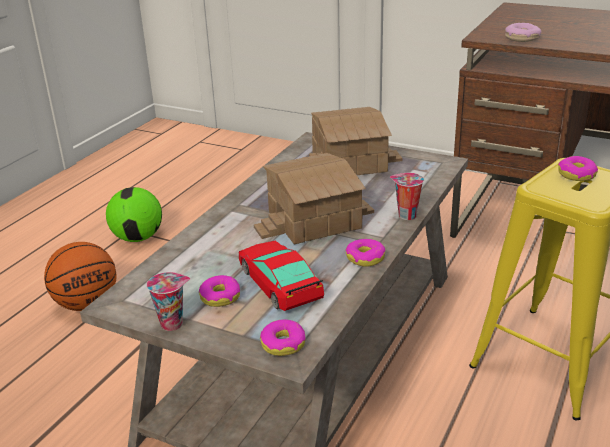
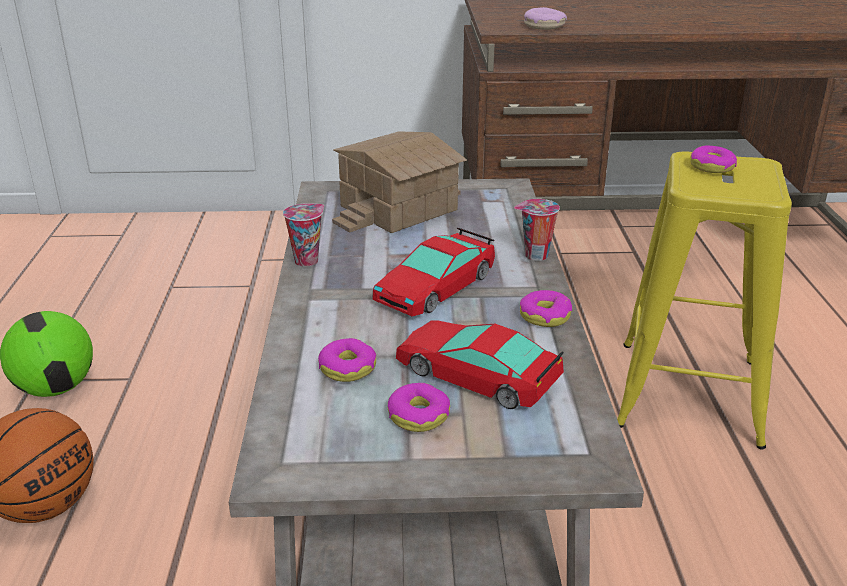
camera: 30 degrees left, 0 degrees up
cup [147,272,190,331] -> cup moved to [283,203,324,267]
toy house [254,153,374,244] -> toy car [372,228,495,317]
donut [260,320,305,356] -> donut moved to [318,338,377,382]

